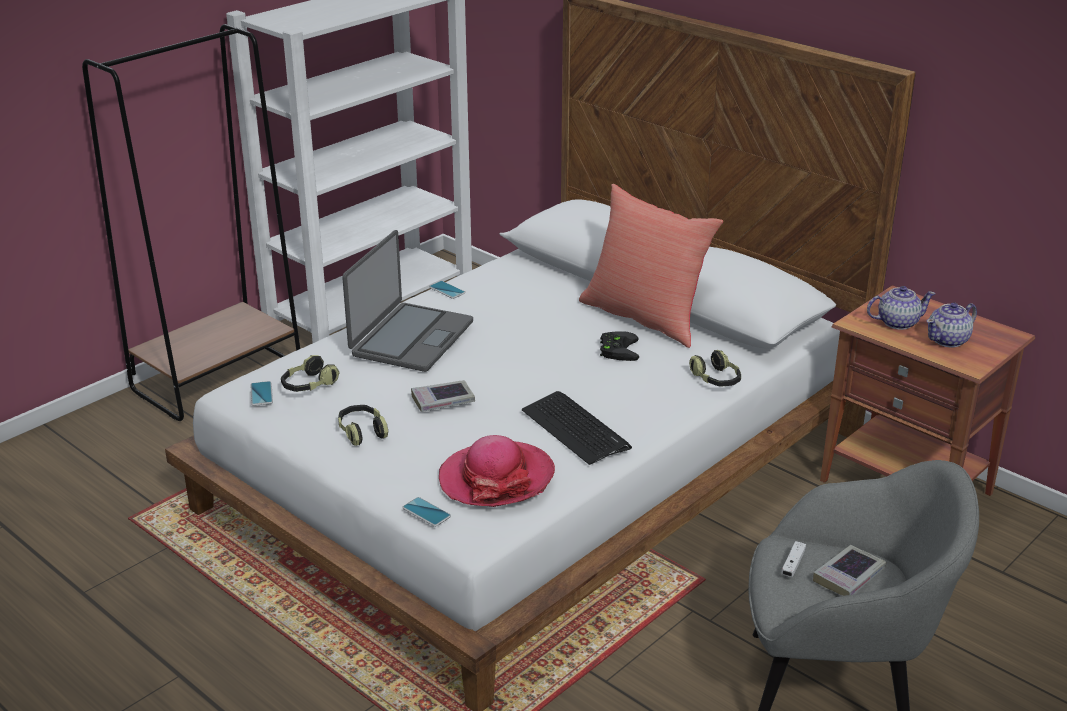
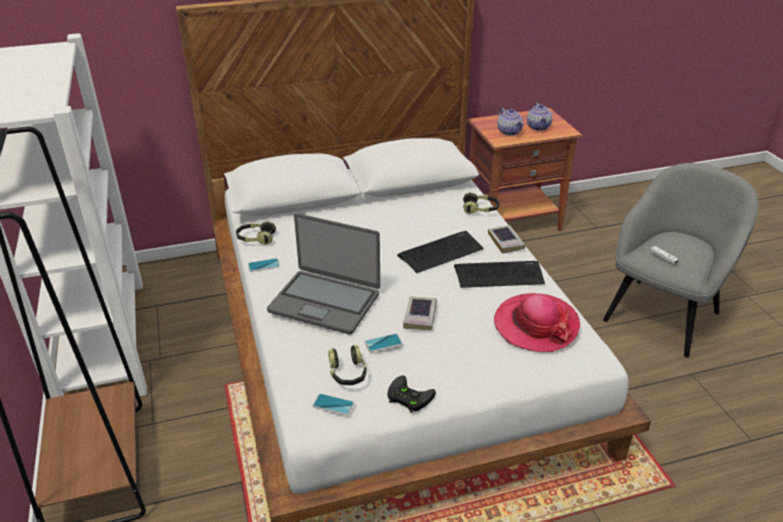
camera: 60 degrees left, 5 degrees up
headphones [338,405,388,446] -> headphones moved to [236,221,276,245]
laptop [342,230,473,372] -> laptop turned 150 degrees clockwise [267,213,380,334]
phone [402,497,451,527] -> phone moved to [364,334,402,352]
red pillow [579,184,723,348] -> none
black game controller [600,331,639,361] -> black game controller moved to [387,375,436,413]
book [813,545,886,596] -> book moved to [488,225,525,254]
teapot [867,286,936,330] -> teapot turned 135 degrees clockwise [498,108,523,136]
none -> keyboard [397,231,484,273]

